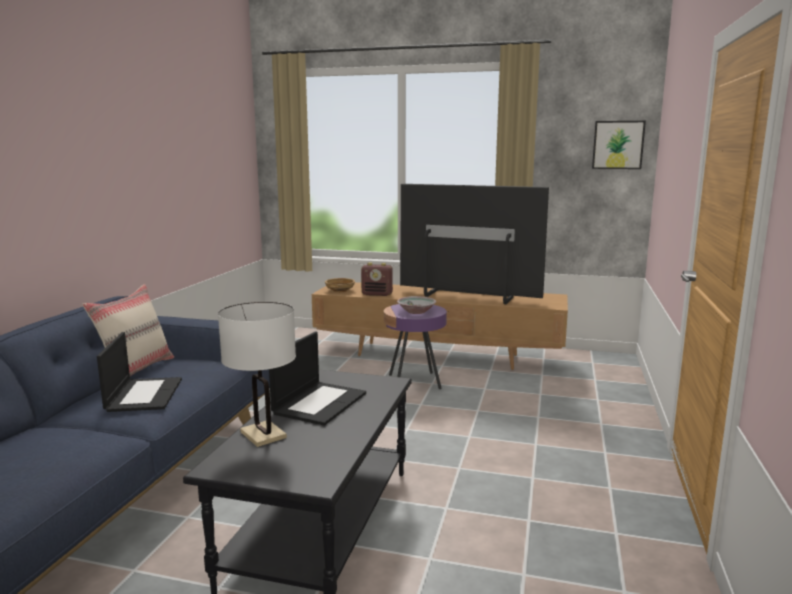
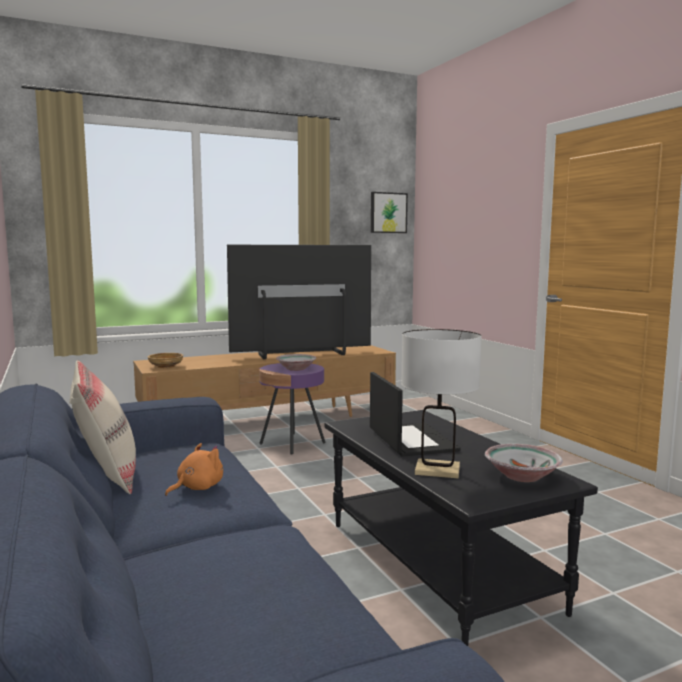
camera: 40 degrees left, 5 degrees down
laptop [97,332,182,412] -> orange plush toy [165,443,223,496]
radio [361,262,393,296] -> none
none -> bowl [485,444,563,482]

